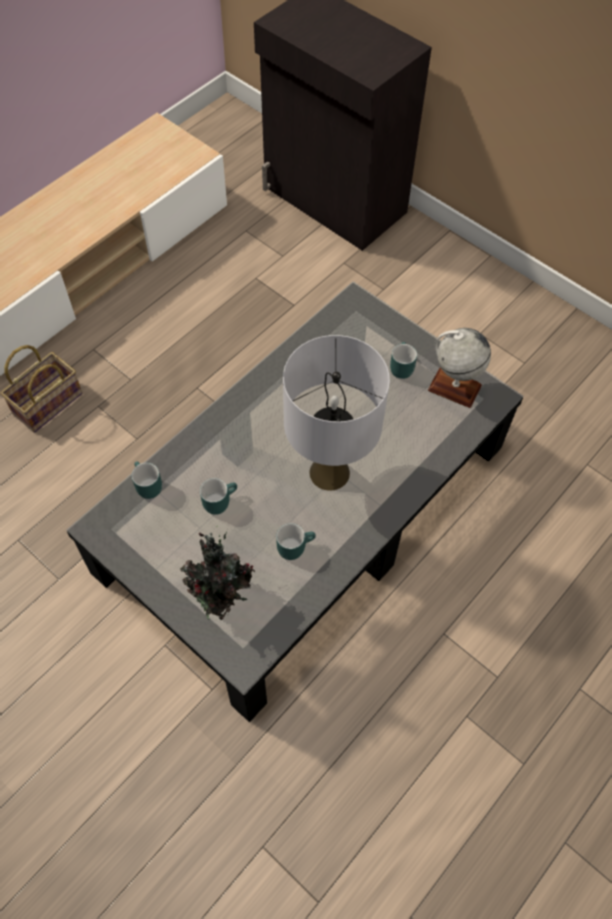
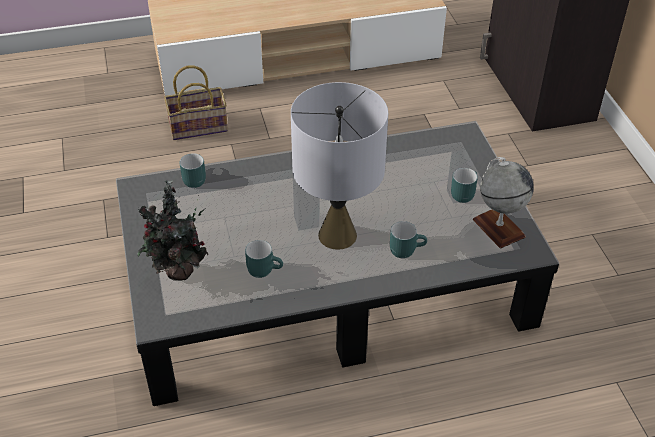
camera: 35 degrees right, 15 degrees down
turquoise mug [200,478,237,515] -> turquoise mug moved to [390,221,427,258]

